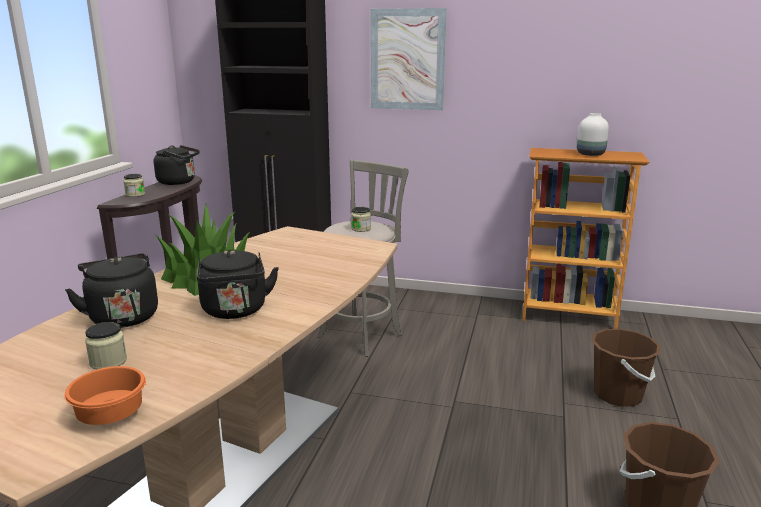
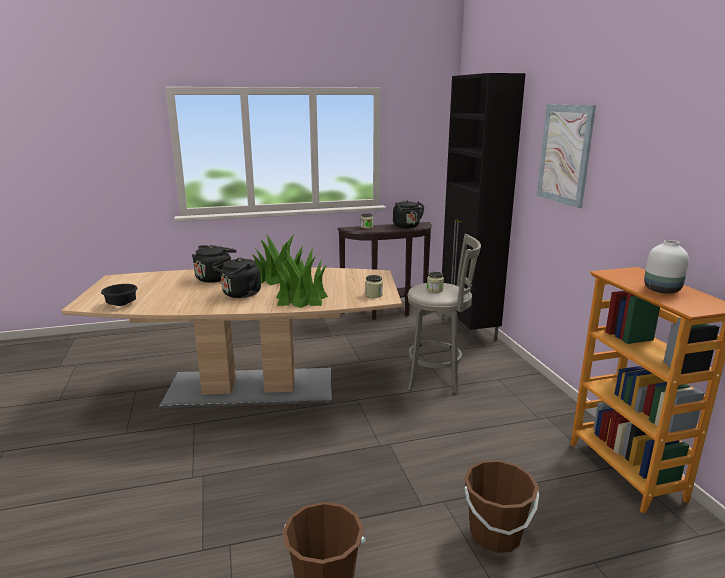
camera: 60 degrees right, 0 degrees up
orange bowl [64,366,146,425] -> black bowl [101,284,138,306]
jar [85,322,127,370] -> jar moved to [365,275,383,298]
none -> potted plant [275,248,328,308]

